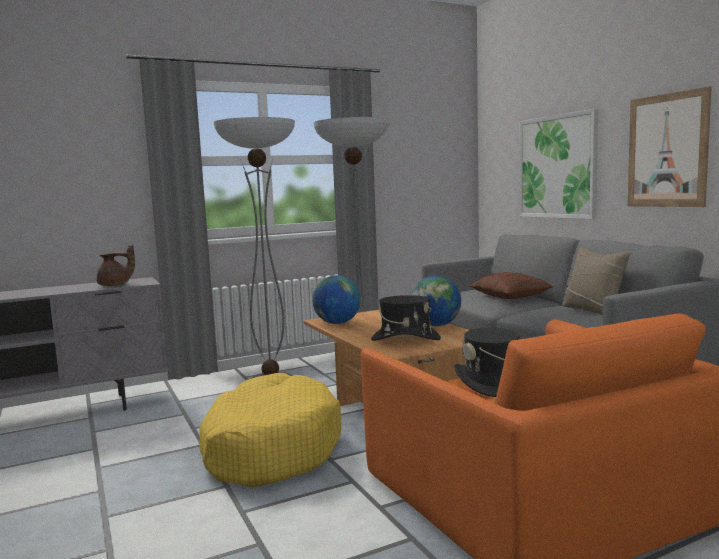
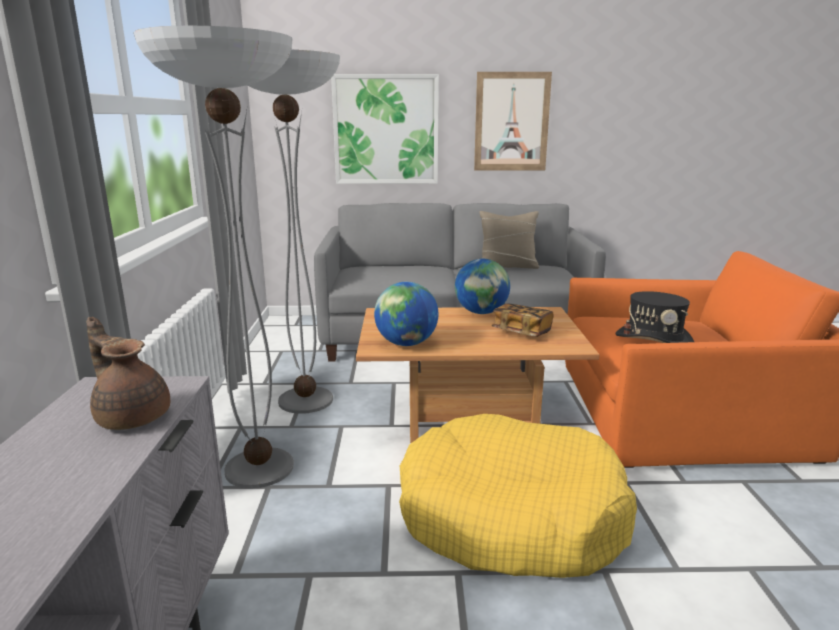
camera: 65 degrees left, 10 degrees up
brown teapot [97,245,135,286] -> brown teapot turned 60 degrees counterclockwise [87,317,170,430]
black hat [371,295,441,341] -> book [492,303,554,337]
brown pillow [470,272,553,299] -> none

